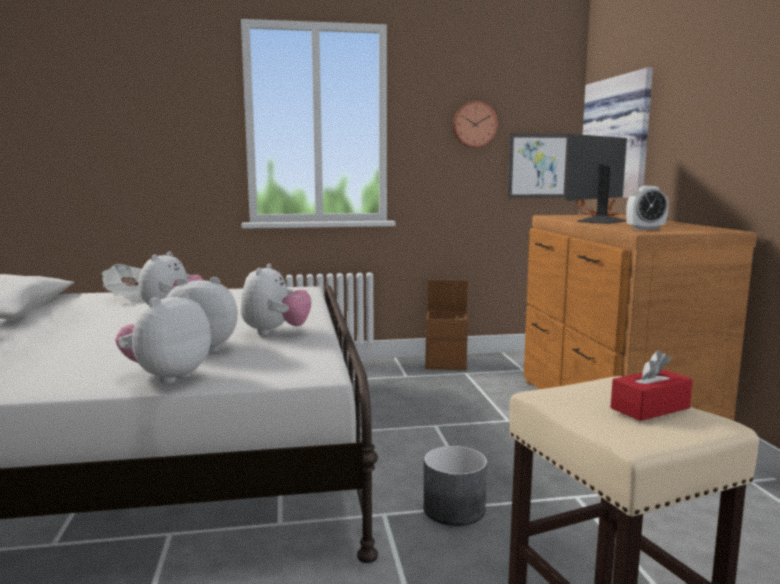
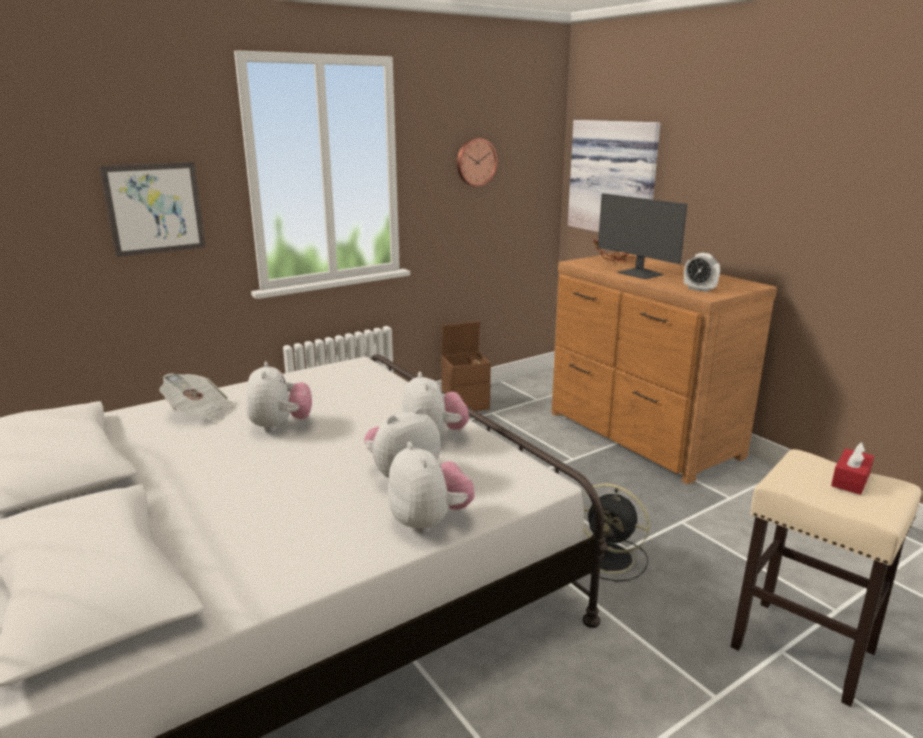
camera: 25 degrees left, 10 degrees up
plush toy [115,291,211,384] -> plush toy turned 150 degrees clockwise [388,442,475,534]
grey planter [424,446,487,526] -> black fan [582,483,650,582]
picture [507,133,569,198] -> picture moved to [100,162,205,257]
monitor [565,134,627,224] -> monitor turned 60 degrees counterclockwise [598,193,687,279]
alarm clock [626,186,669,230] -> alarm clock turned 75 degrees clockwise [684,253,720,292]

